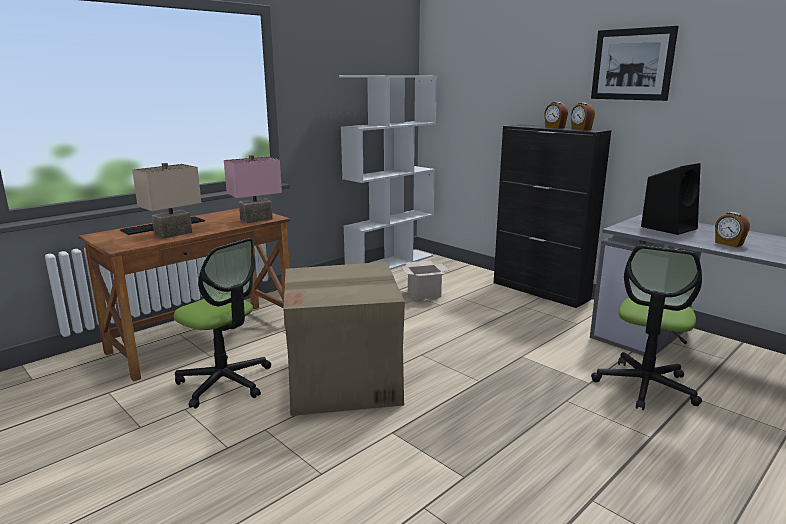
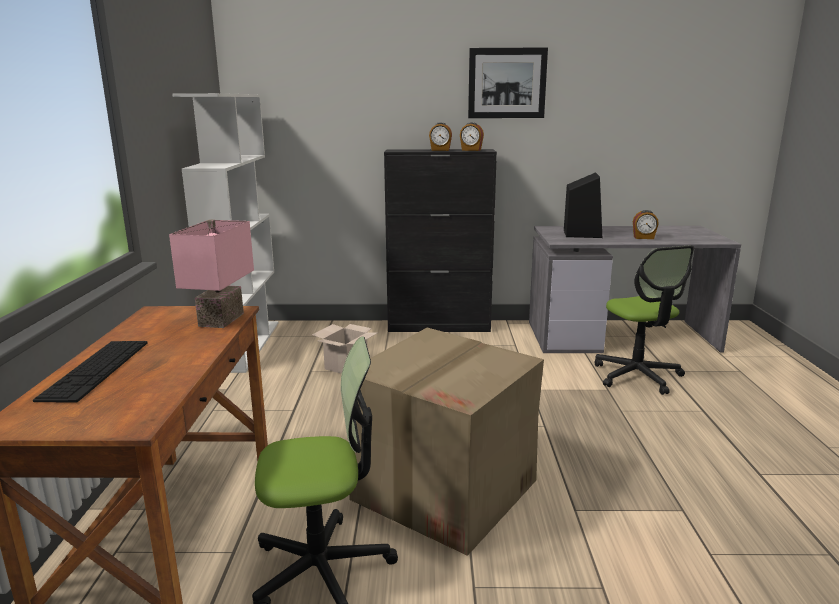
camera: 45 degrees left, 0 degrees up
beige table lamp [132,163,201,239] -> none

